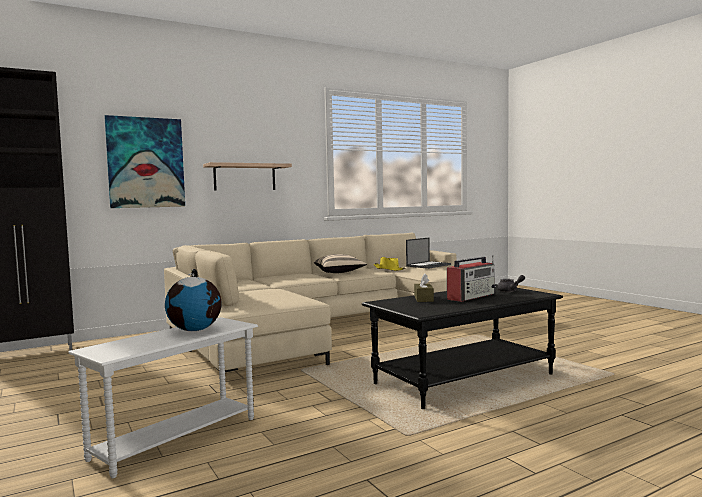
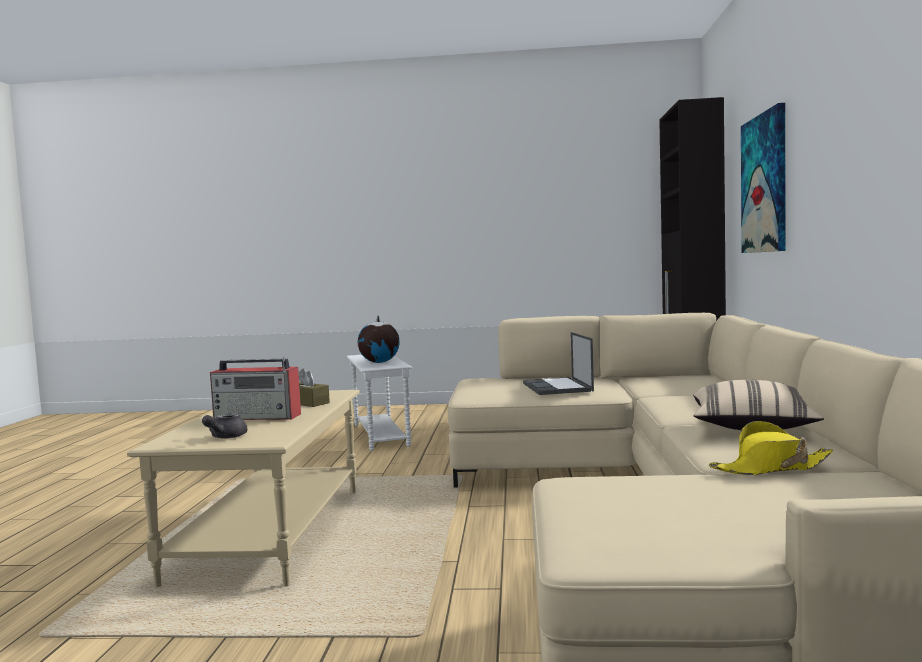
camera: 125 degrees right, 0 degrees up
shelf [203,162,292,191] -> none
black coffee table [362,284,563,409] -> beige coffee table [127,390,360,587]
laptop [406,238,451,269] -> laptop moved to [523,332,594,395]
radio [447,255,496,302] -> radio turned 75 degrees counterclockwise [210,357,301,420]

